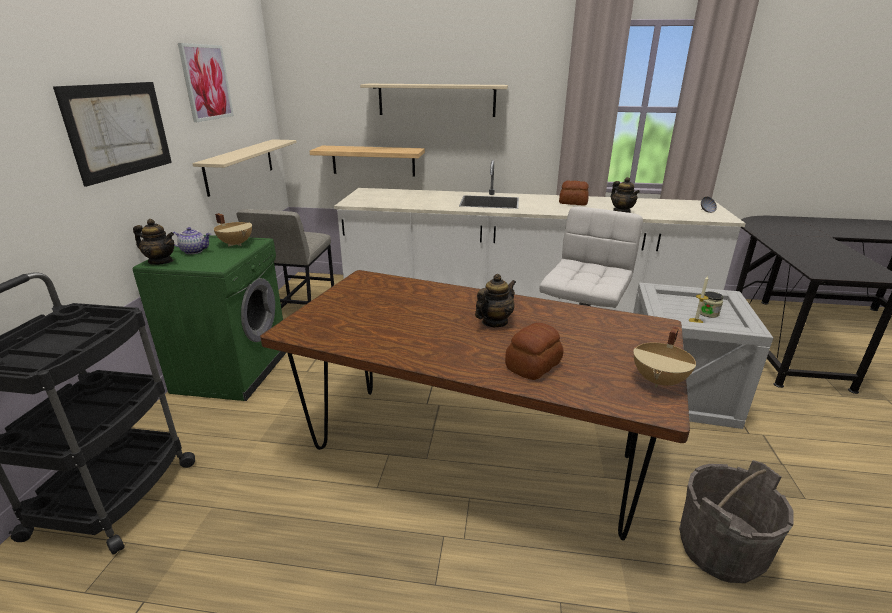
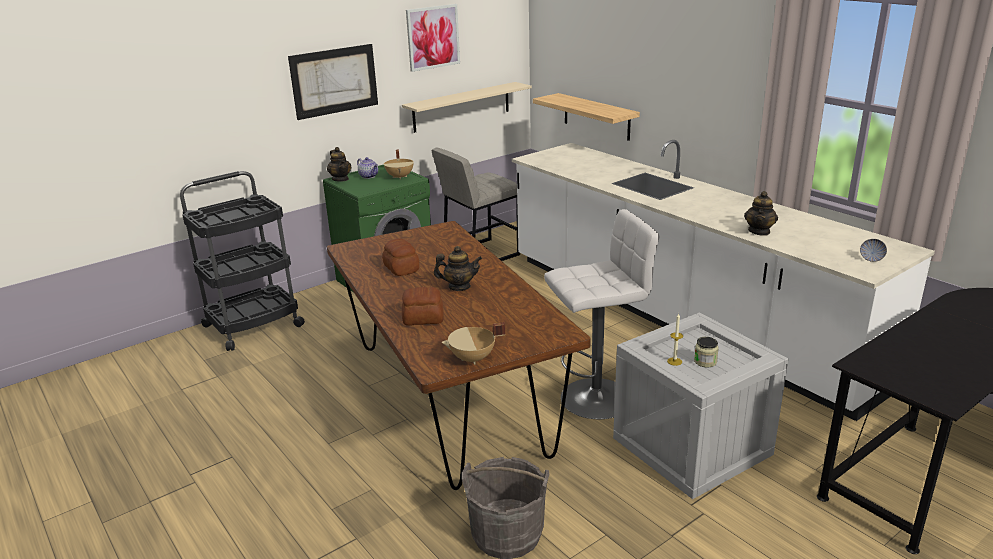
camera: 45 degrees right, 0 degrees up
beige shelf [360,84,508,117] -> none
bread [559,180,589,206] -> bread moved to [382,239,419,276]

